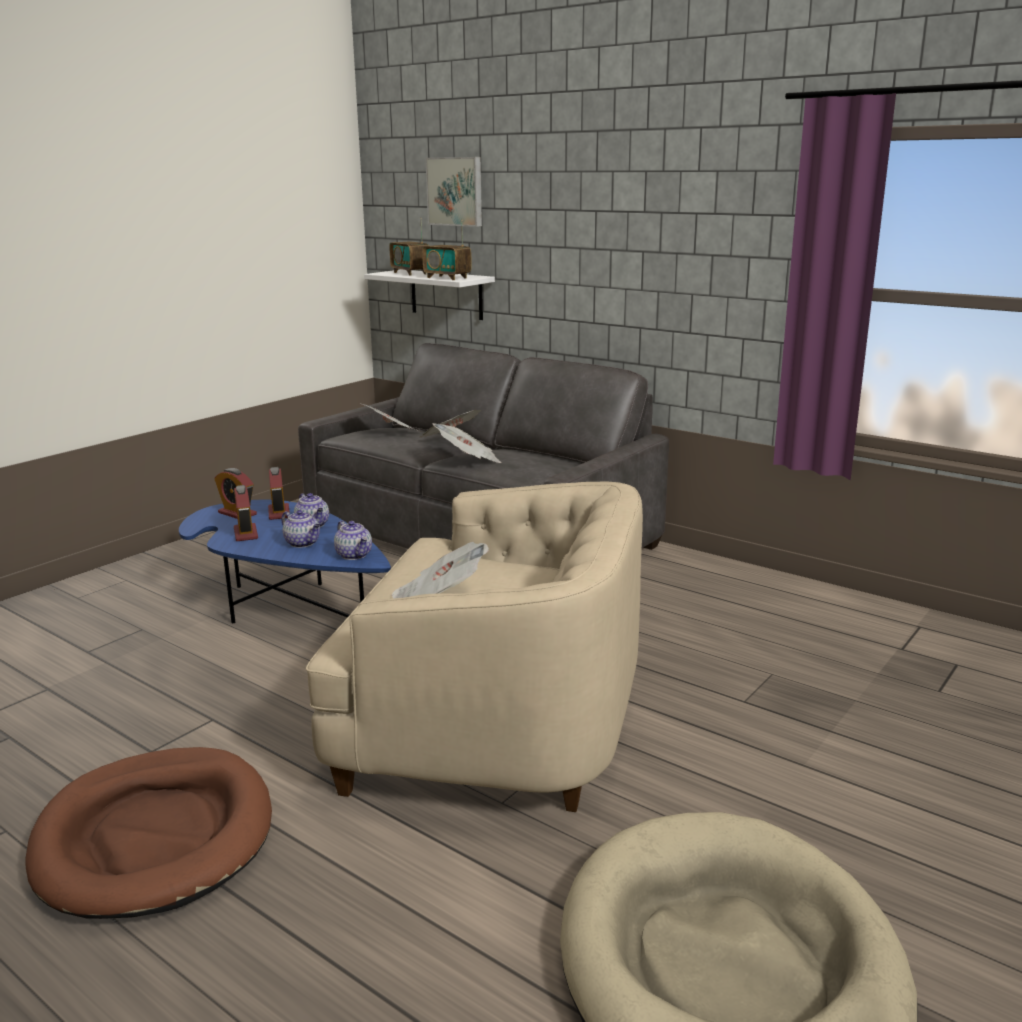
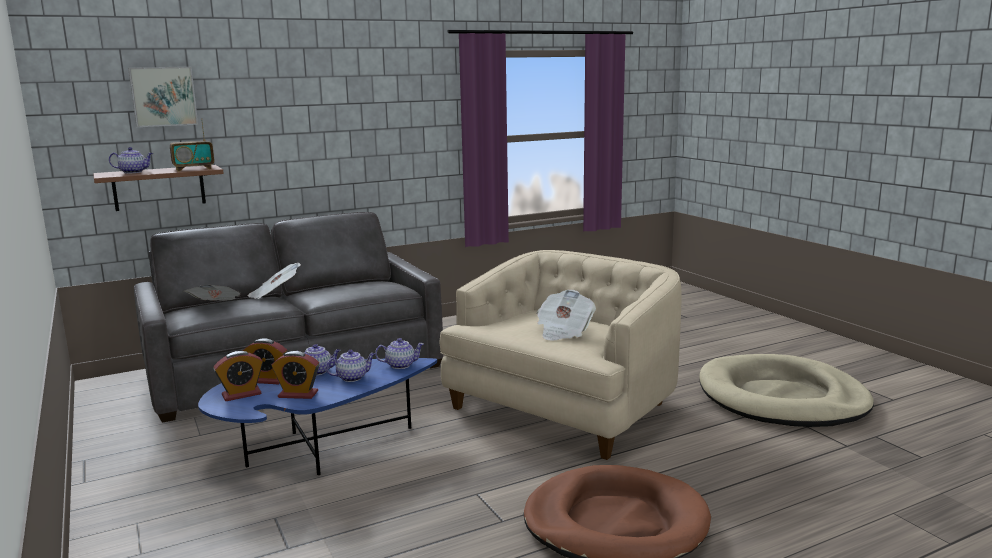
camera: 65 degrees left, 5 degrees down
white shelf [364,269,495,320] -> brown shelf [93,165,224,211]
radio [389,218,429,276] -> teapot [109,147,153,173]
newspaper [432,423,501,463] -> none

